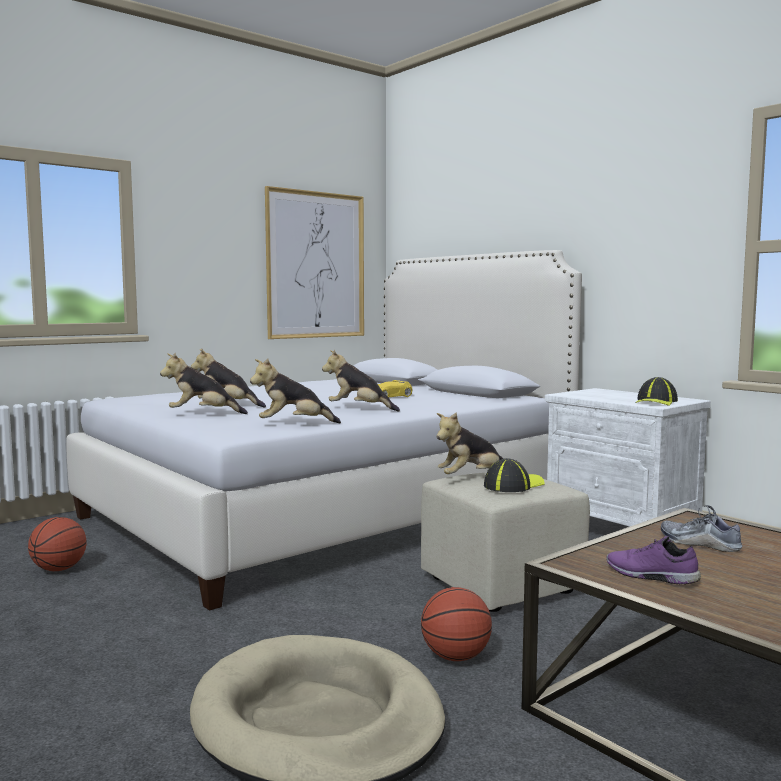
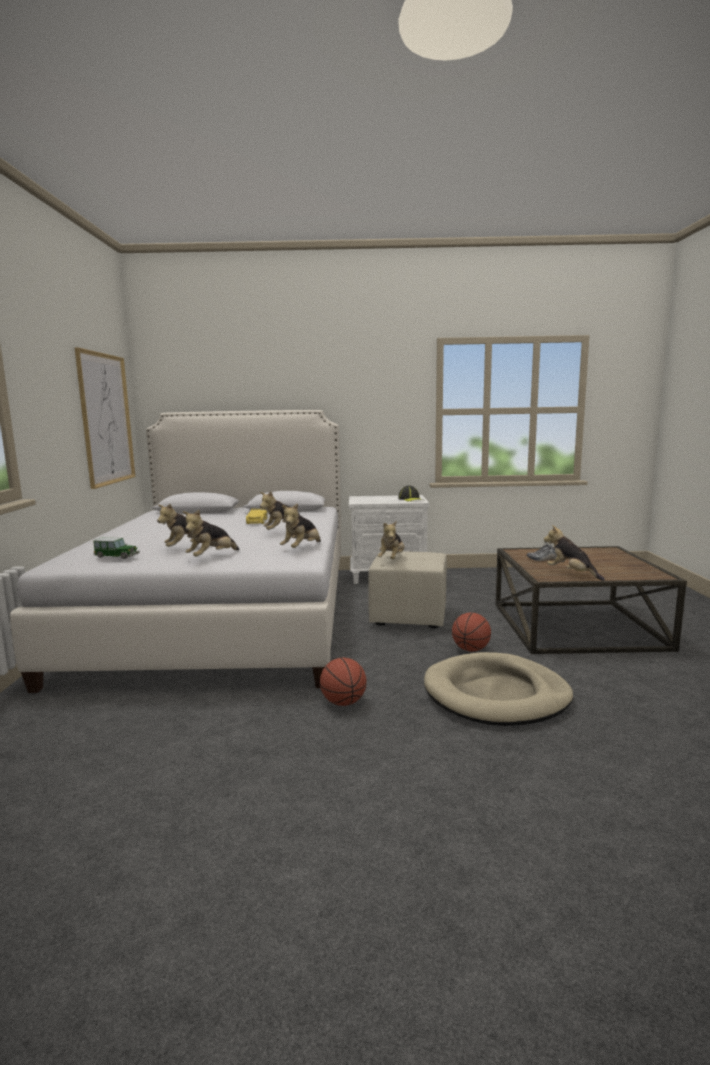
camera: 50 degrees left, 5 degrees up
basketball [28,517,87,571] -> basketball moved to [320,657,367,706]
cap [484,458,545,492] -> none
purple shoe [606,536,701,585] -> plush toy [544,525,605,581]
none -> toy car [93,537,140,559]

